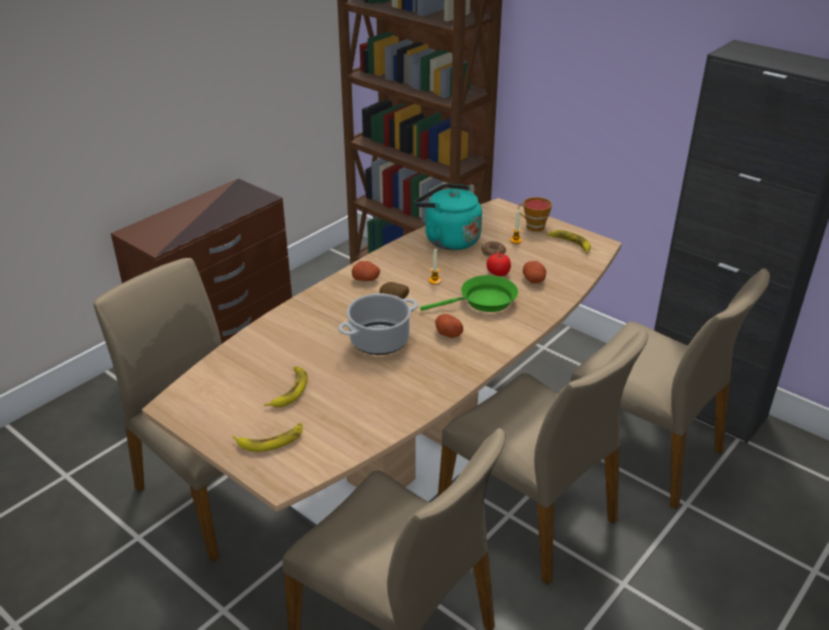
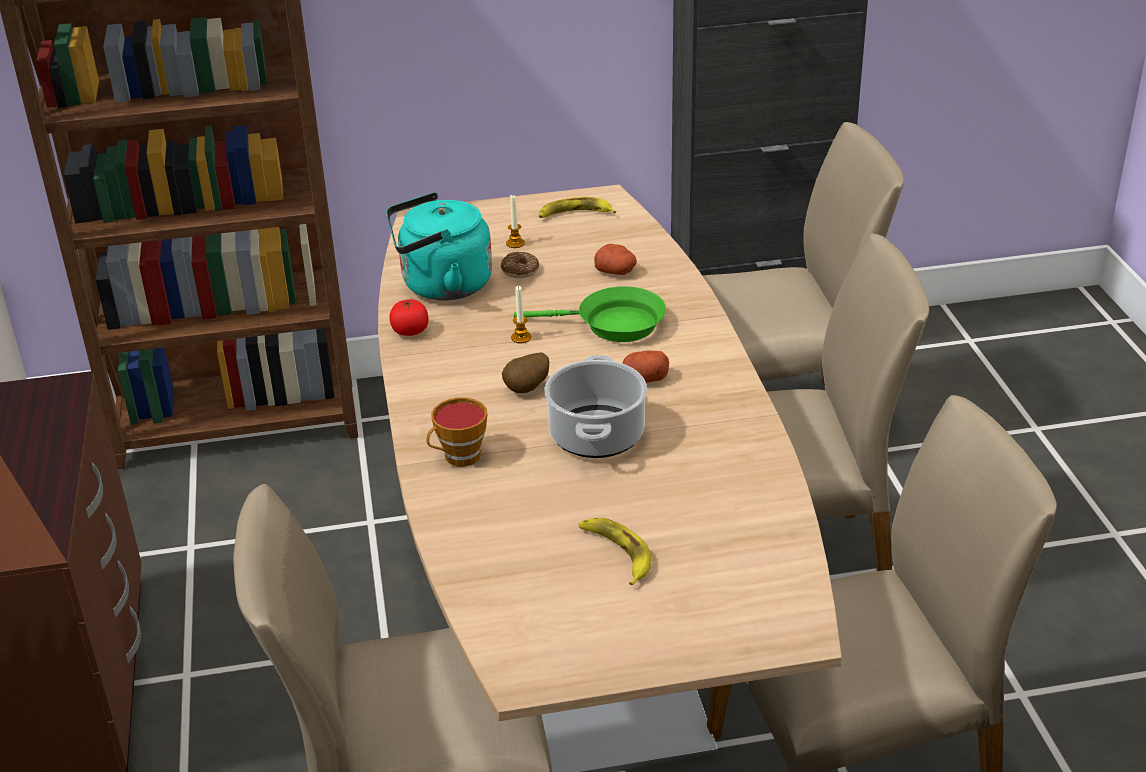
camera: 50 degrees left, 0 degrees up
banana [232,423,303,452] -> none
potato [352,261,380,281] -> none
green frying pan [420,275,518,312] -> green frying pan turned 75 degrees clockwise [514,286,666,342]
tomato [487,253,511,276] -> tomato moved to [389,299,429,336]
cup [518,197,552,232] -> cup moved to [426,398,487,467]

